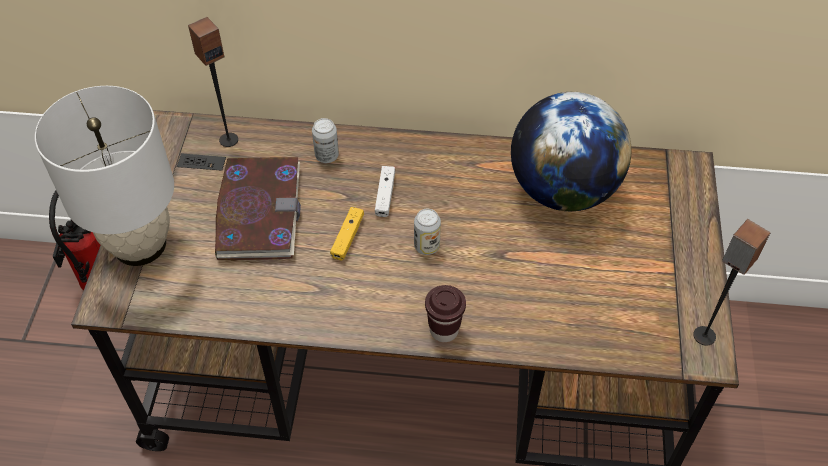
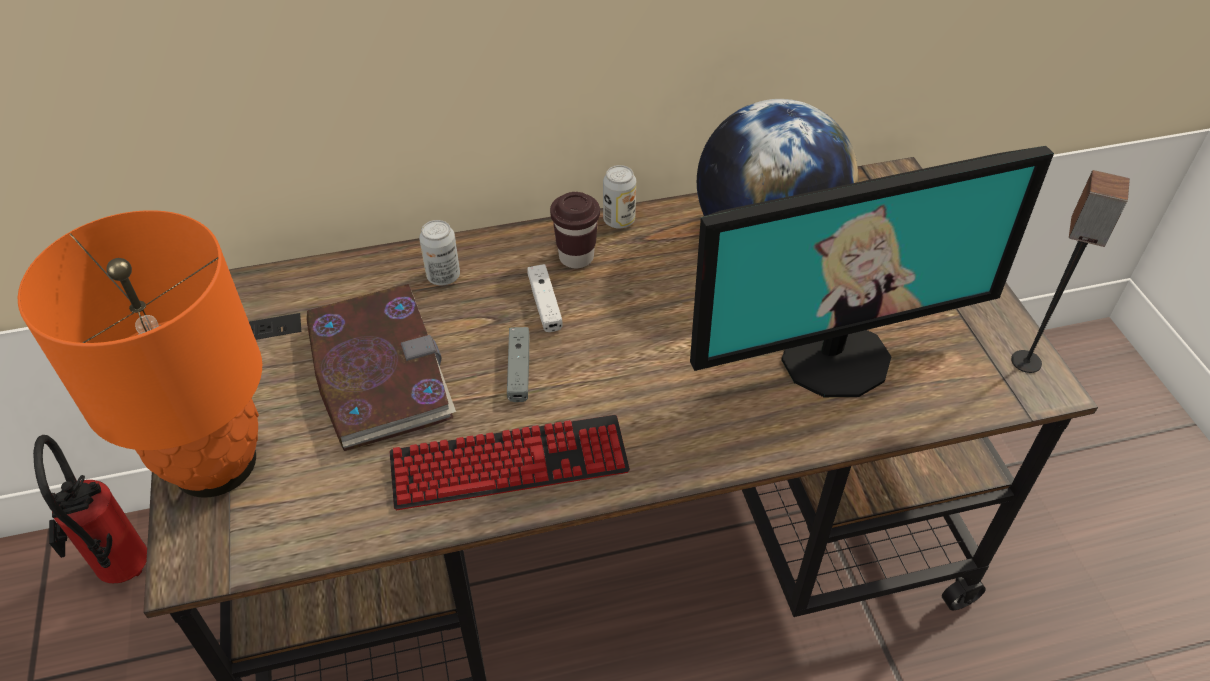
camera: 20 degrees left, 5 degrees down
white table lamp [35,86,174,266] -> orange table lamp [18,210,262,498]
speaker [188,17,238,147] -> none
yellow game controller [330,207,364,260] -> grey game controller [507,327,530,402]
can [414,209,441,255] -> can moved to [603,165,636,229]
brown cup [425,285,466,342] -> brown cup moved to [550,192,600,268]
none -> keyboard [389,415,630,510]
none -> monitor [690,146,1054,397]

